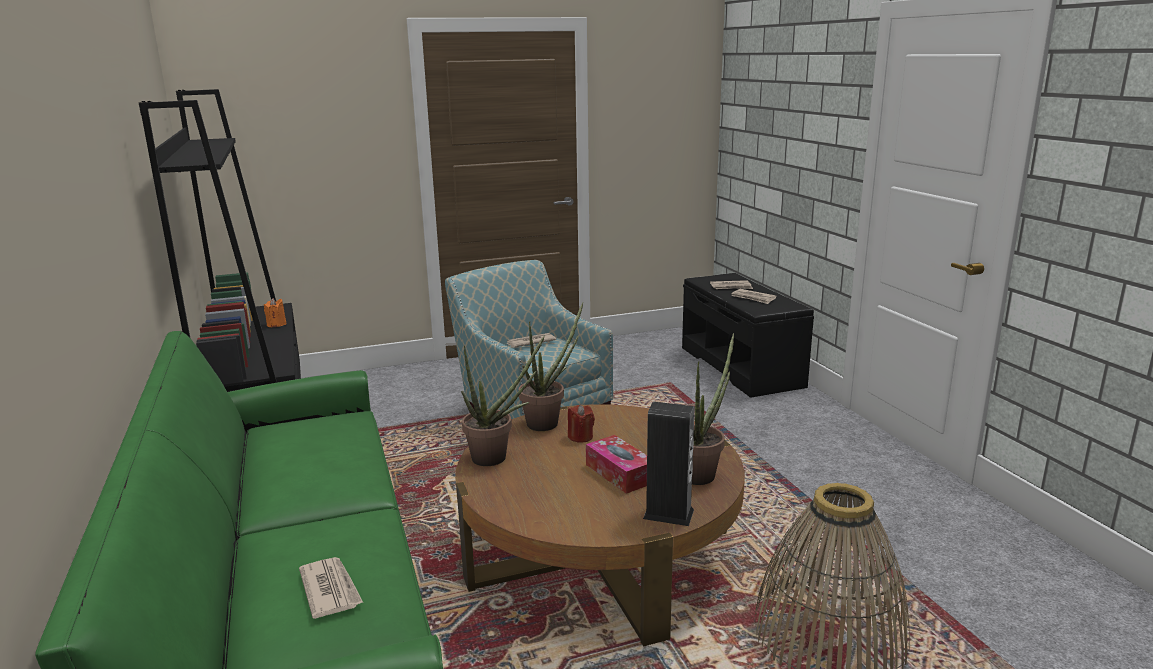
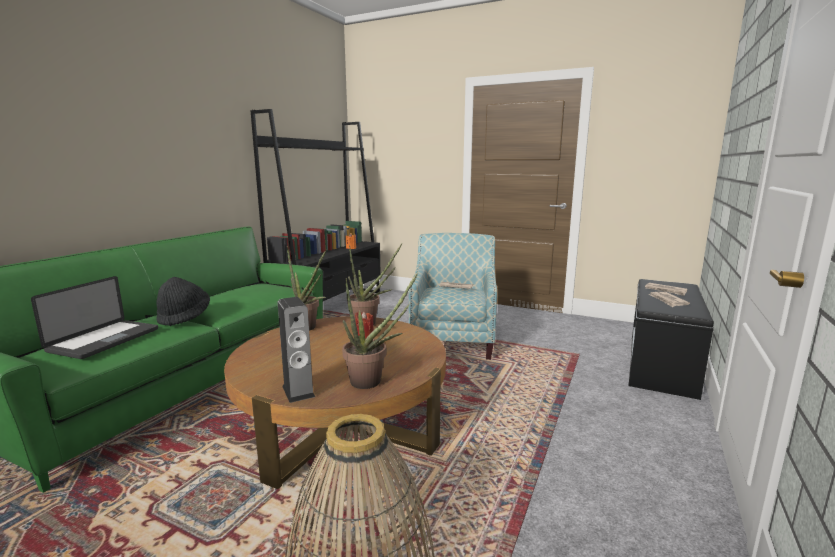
camera: 45 degrees right, 5 degrees down
newspaper [299,557,363,619] -> laptop [31,276,158,359]
tissue box [586,435,647,494] -> none
none -> black hat [156,277,210,326]

